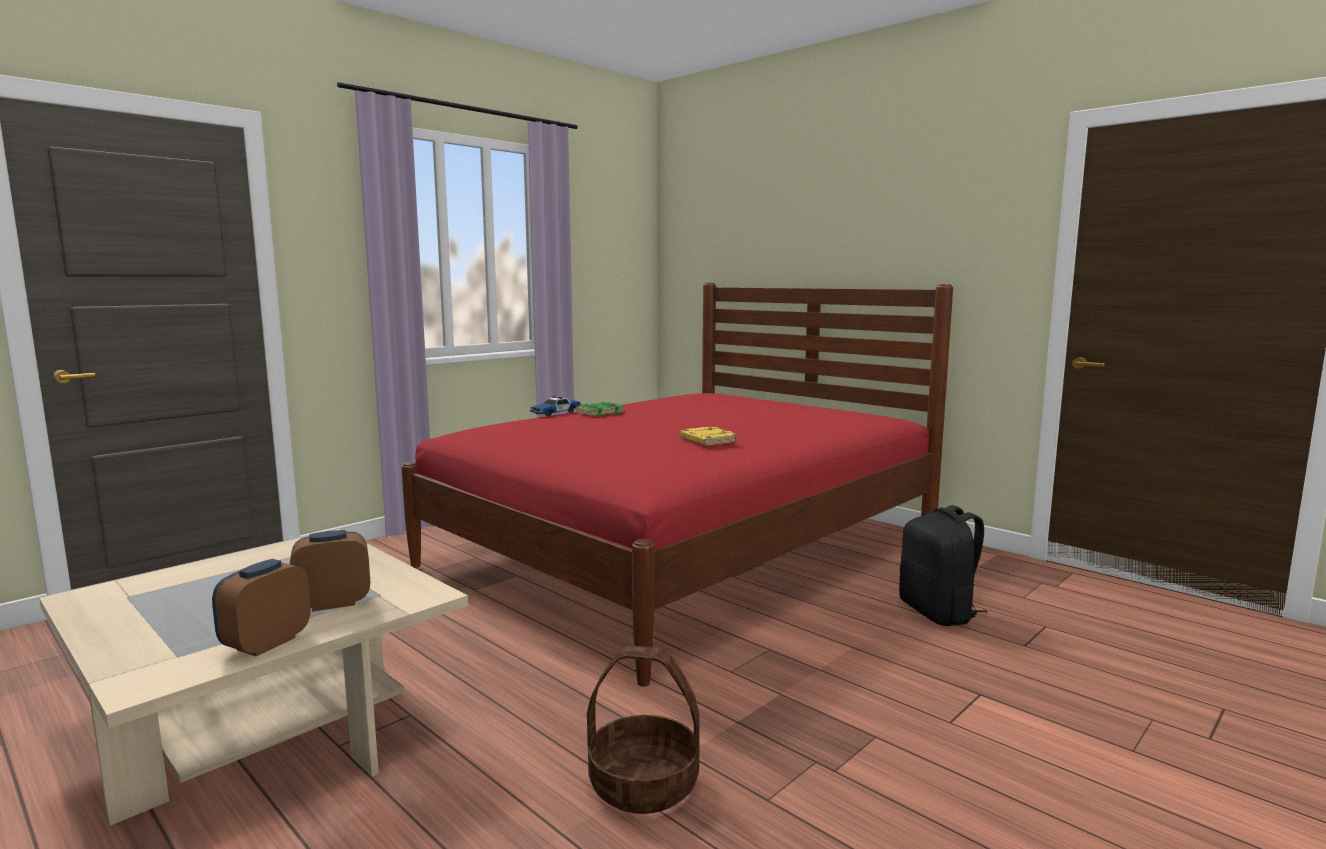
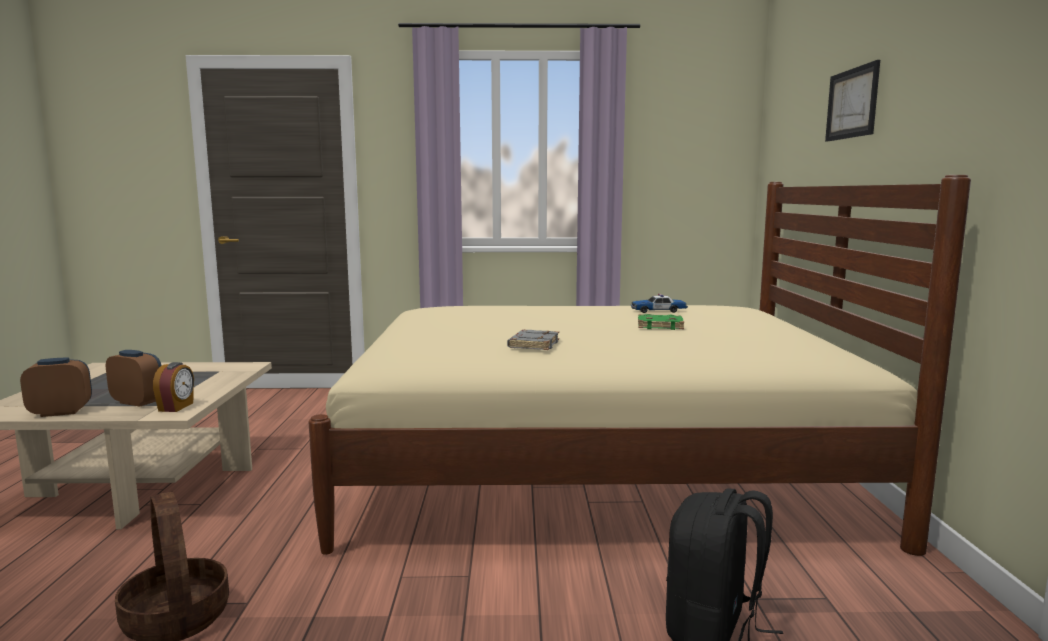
camera: 45 degrees right, 0 degrees up
red bed [401,283,953,687] -> beige bed [308,175,971,556]
toy car [530,396,582,416] -> toy car moved to [631,294,688,313]
green book [576,402,625,416] -> green book moved to [638,314,684,330]
yellow book [680,426,737,446] -> grey book [507,330,559,350]
none -> alarm clock [153,362,194,412]
none -> picture [825,60,880,141]

